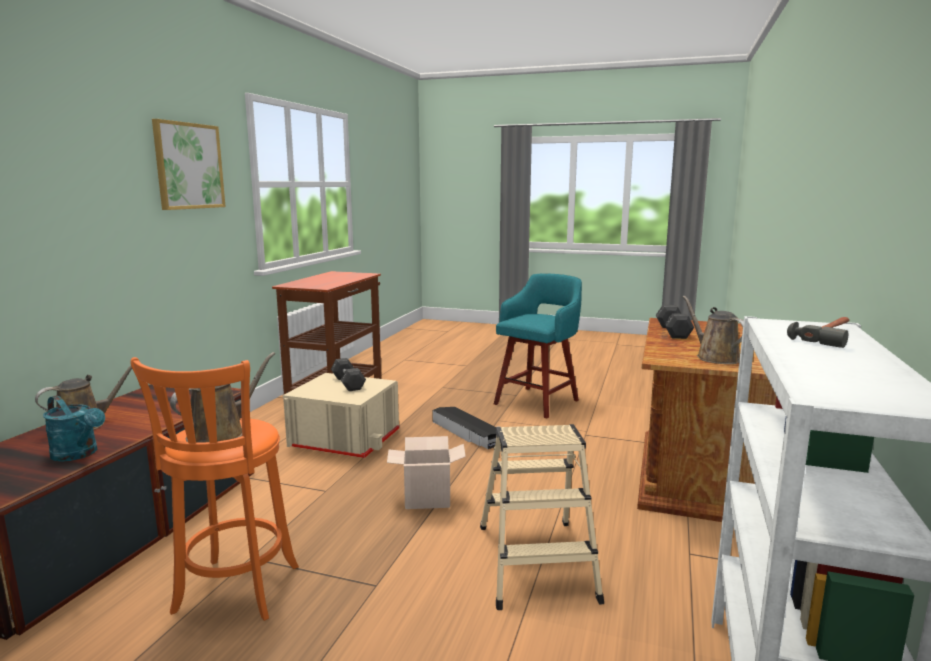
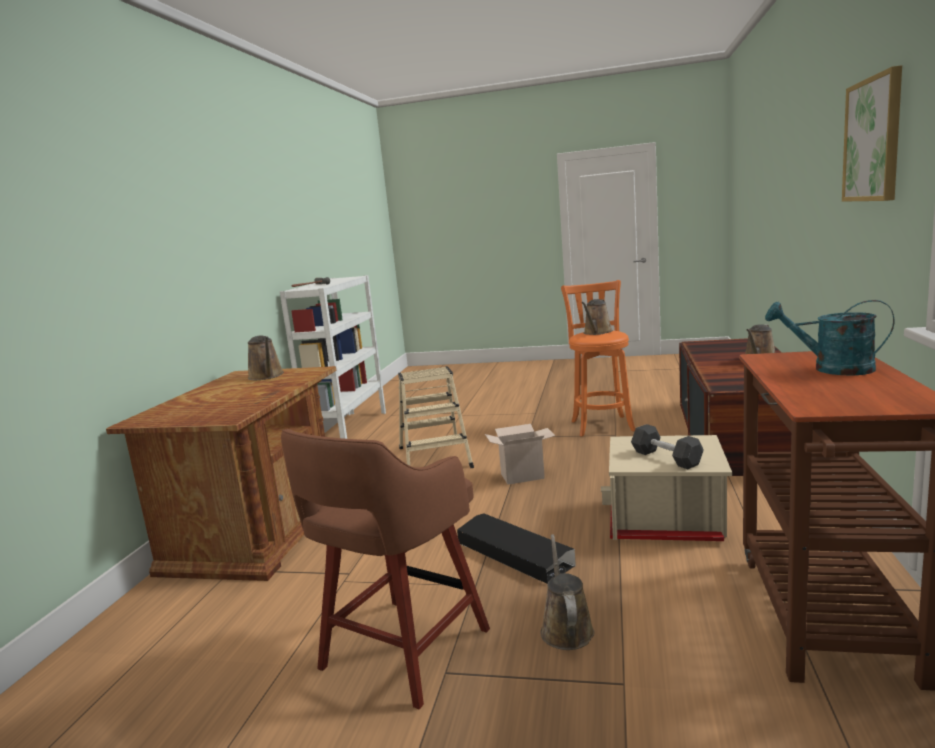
camera: 175 degrees right, 0 degrees up
turquoise watering can [43,395,105,462] -> turquoise watering can moved to [765,300,894,376]
turquoise stool [494,273,582,418] -> brown stool [281,429,490,709]
grey dumbbell [656,305,694,339] -> none
none -> brown watering can [540,534,595,650]

